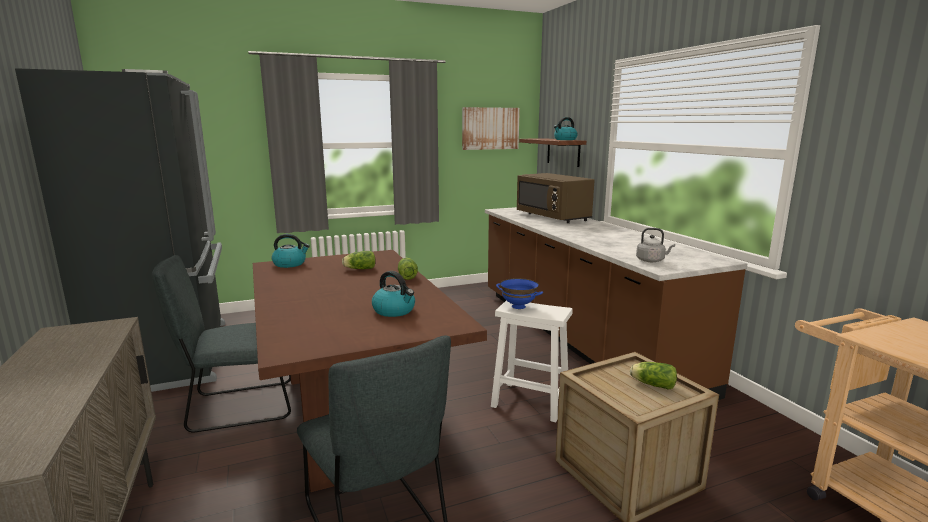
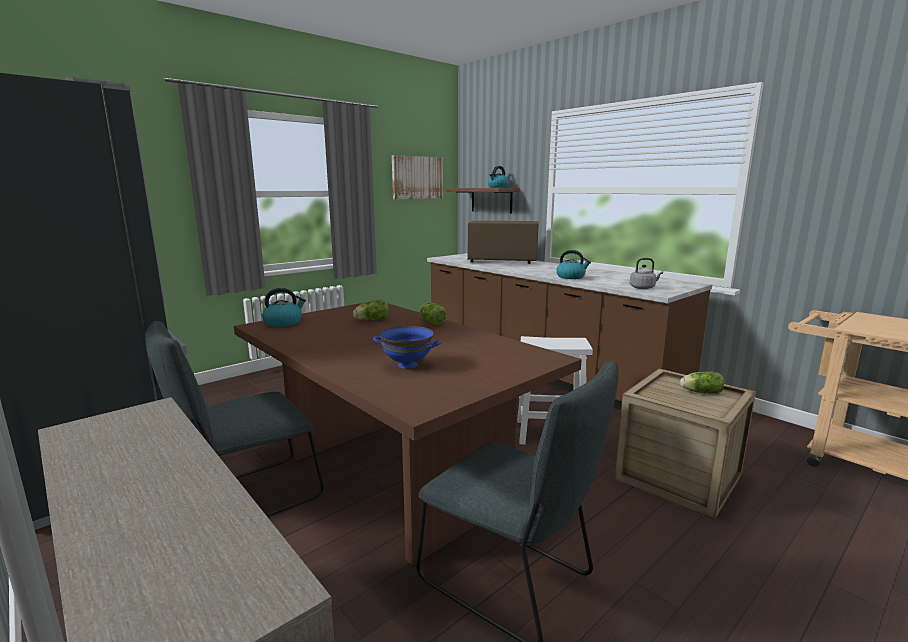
camera: 20 degrees left, 0 degrees up
kettle [372,271,415,317] -> kettle moved to [556,250,591,279]
blue bowl [496,278,543,309] -> blue bowl moved to [373,326,442,369]
brown microwave [517,173,594,223] -> brown microwave turned 150 degrees clockwise [467,221,539,264]

